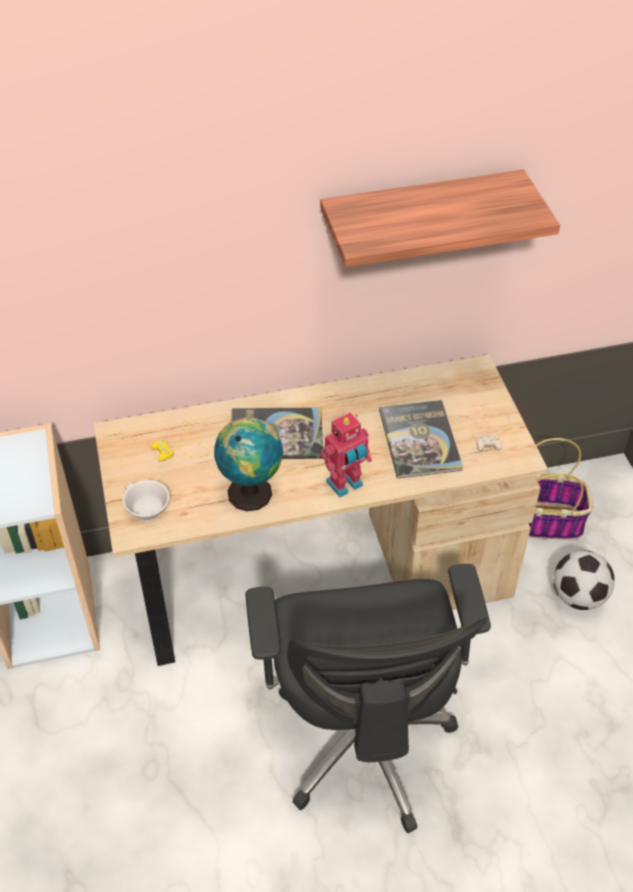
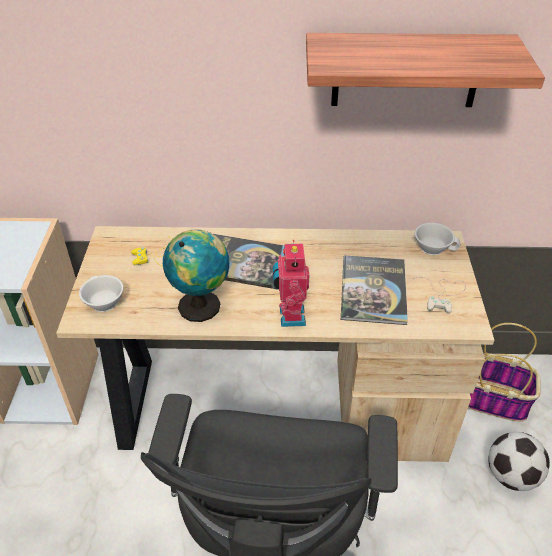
camera: 15 degrees right, 5 degrees down
toy robot [321,412,372,497] -> toy robot turned 105 degrees clockwise [273,240,310,327]
none -> white cup [415,223,460,255]

